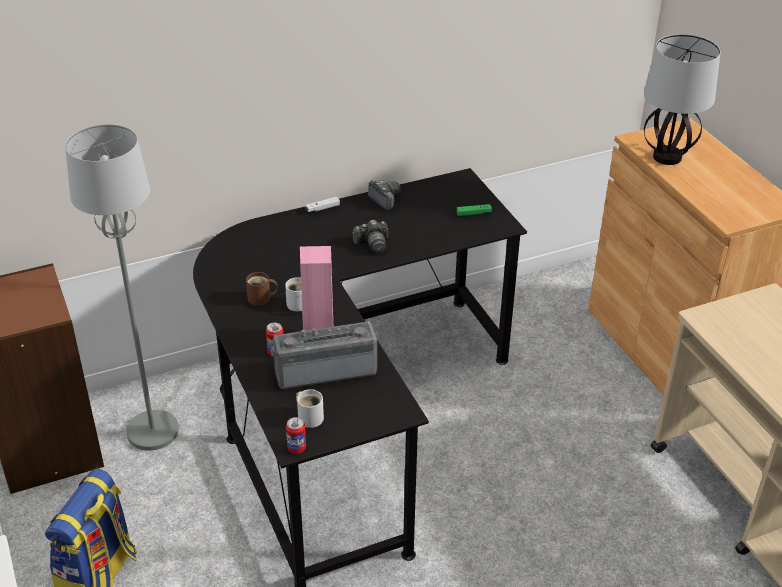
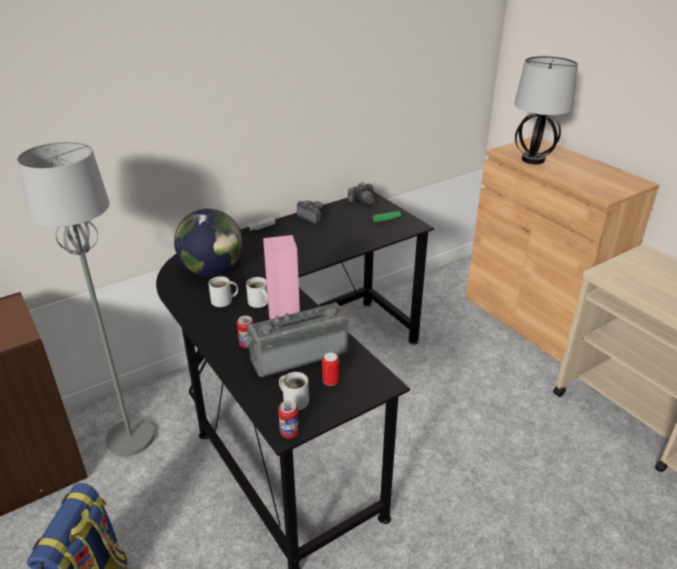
camera: 10 degrees left, 5 degrees down
brown mug [246,272,278,306] -> white mug [208,276,238,307]
camera [352,220,388,253] -> camera moved to [348,182,375,205]
none -> globe [174,209,243,276]
none -> can [322,352,339,386]

